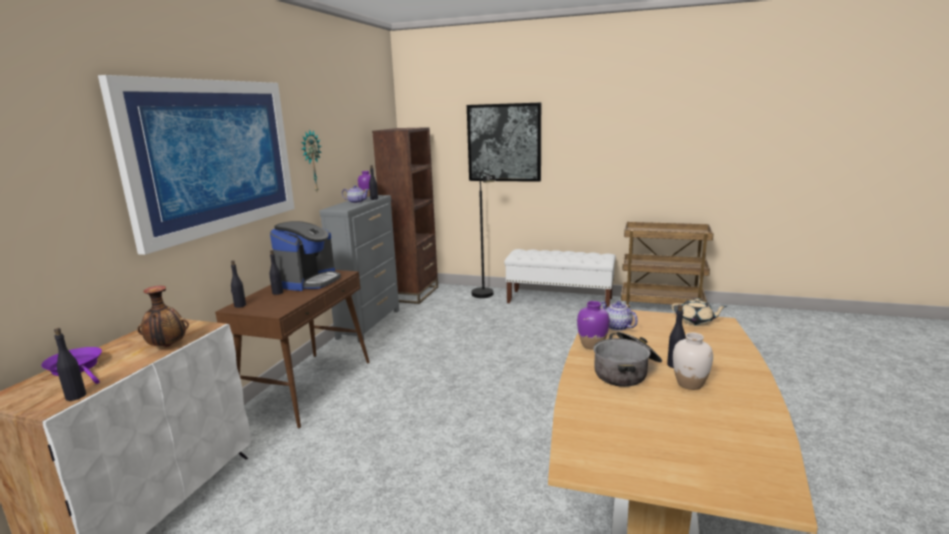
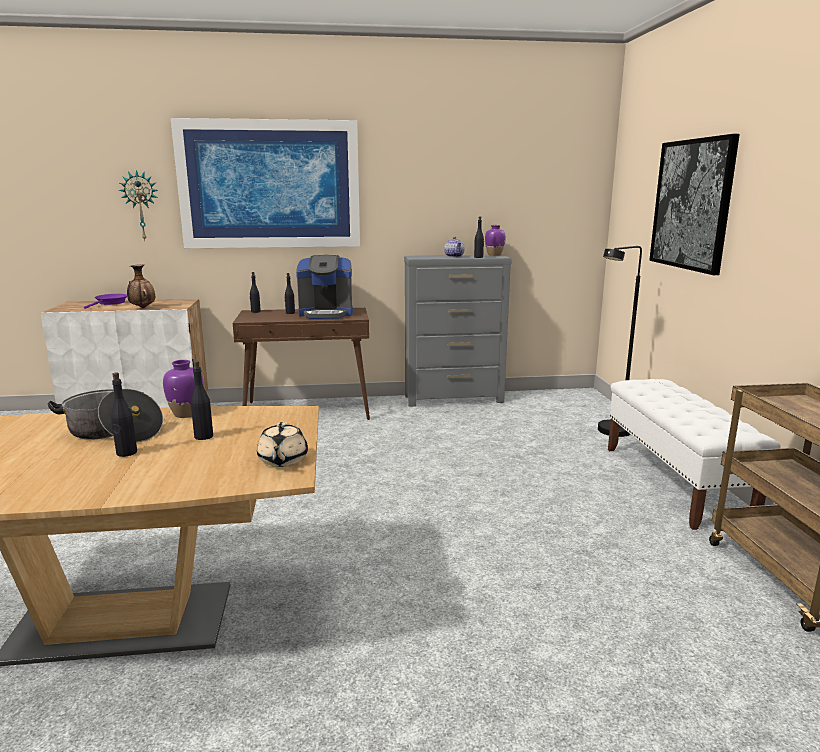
camera: 65 degrees right, 0 degrees up
black bottle [54,328,86,401] -> black bottle moved to [191,361,213,440]
wall clock [302,130,321,191] -> wall clock moved to [119,170,159,241]
brown bookcase [372,127,438,304] -> none
teapot [601,301,638,331] -> none
white vase [673,333,713,390] -> none

